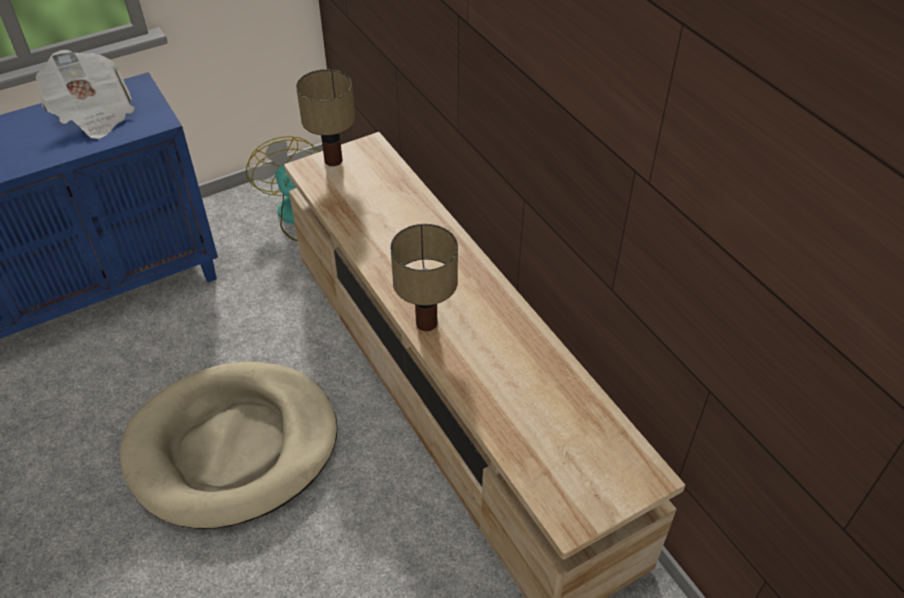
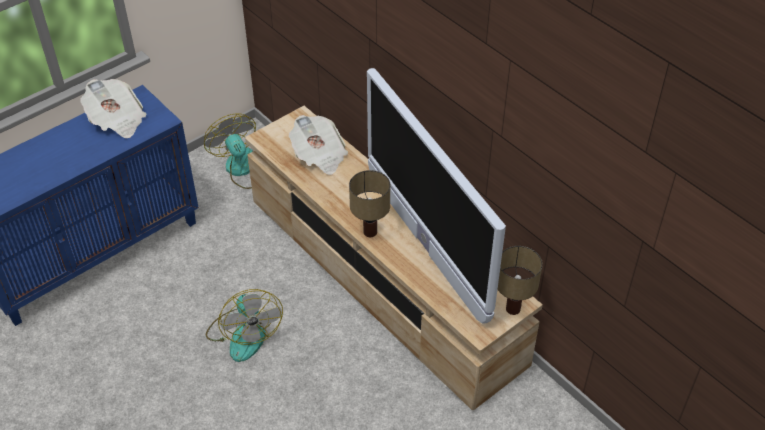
camera: 10 degrees left, 0 degrees up
beige dog bed [120,362,338,529] -> fan [206,289,283,362]
table lamp [296,69,355,166] -> table lamp moved to [498,246,543,315]
none -> newspaper [289,115,348,175]
none -> television [367,68,506,324]

